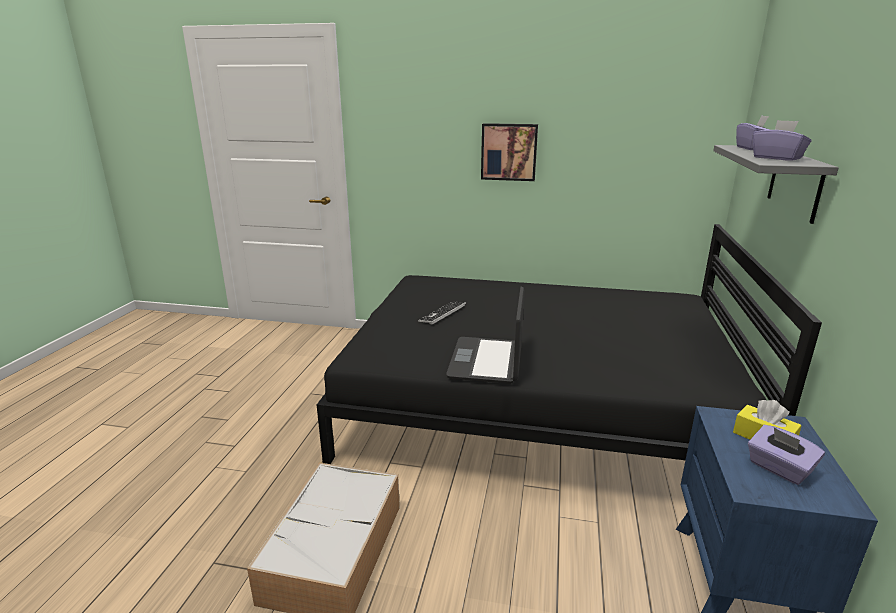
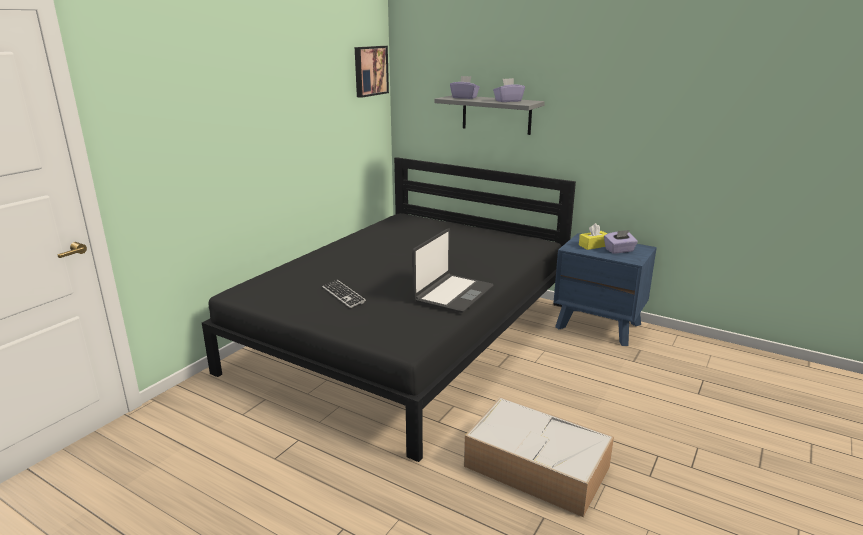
camera: 70 degrees left, 0 degrees up
laptop [446,287,525,384] -> laptop turned 90 degrees counterclockwise [412,228,494,313]
picture [481,123,538,181] -> picture moved to [355,46,389,98]

